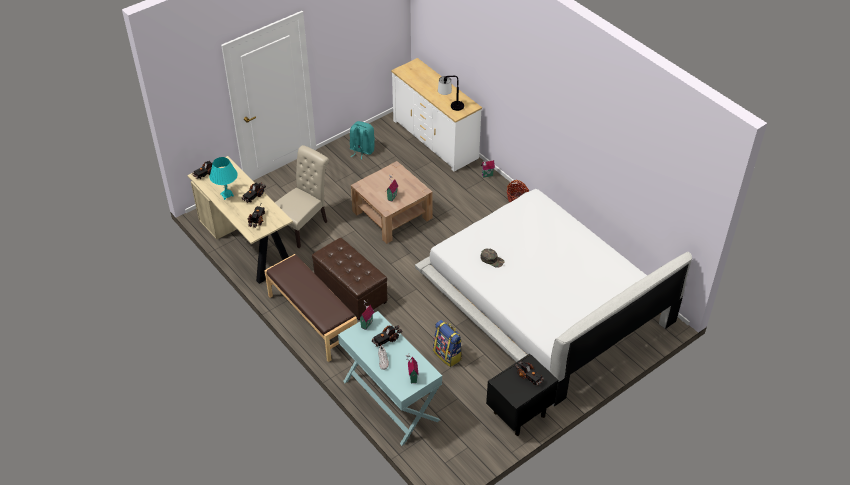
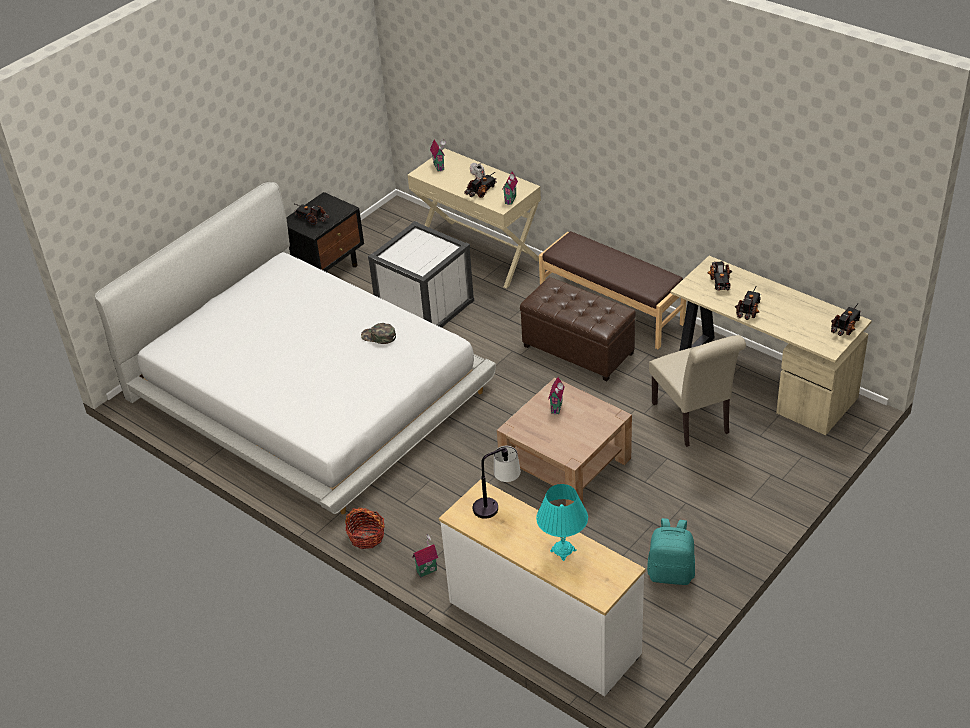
camera: 170 degrees right, 5 degrees down
turquoise table lamp [209,157,238,200] -> turquoise table lamp moved to [536,484,588,561]
beige chair [275,145,329,248] -> beige chair turned 45 degrees counterclockwise [649,335,746,447]
turquoise console table [338,311,442,446] -> beige console table [408,149,541,288]
backpack [433,320,462,367] -> white storage box [368,221,474,328]

